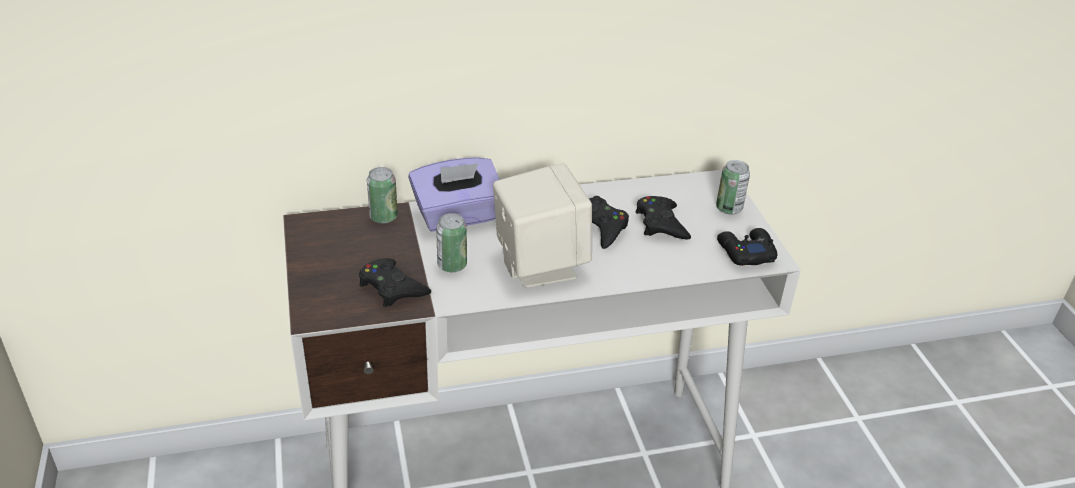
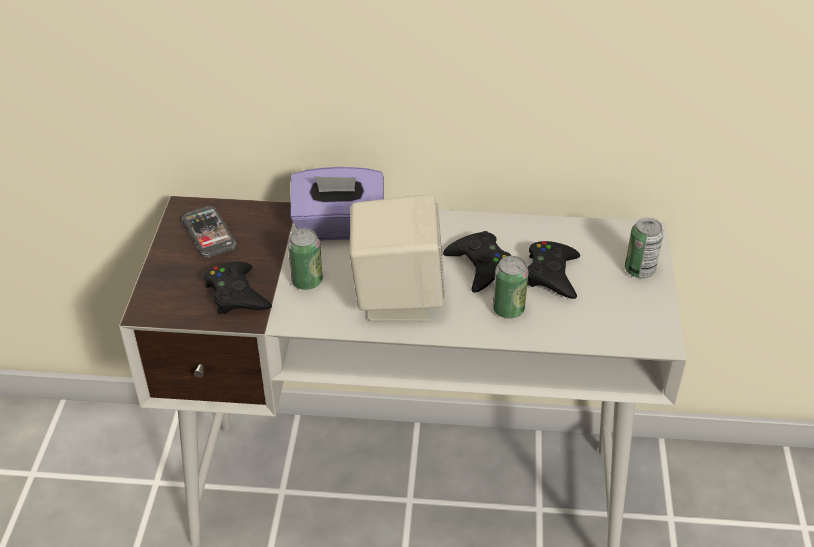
camera: 20 degrees right, 5 degrees up
can [367,167,398,223] -> can moved to [493,256,529,319]
black game controller [717,228,777,266] -> none
none -> phone [182,206,237,258]

